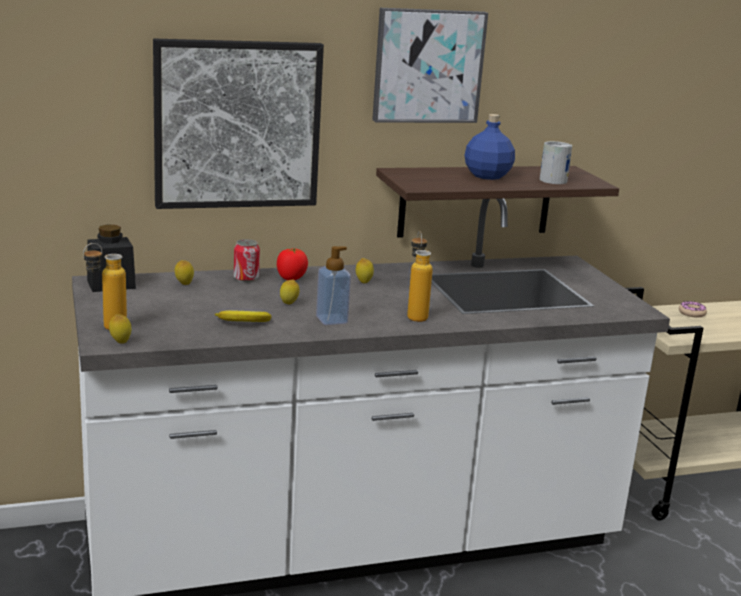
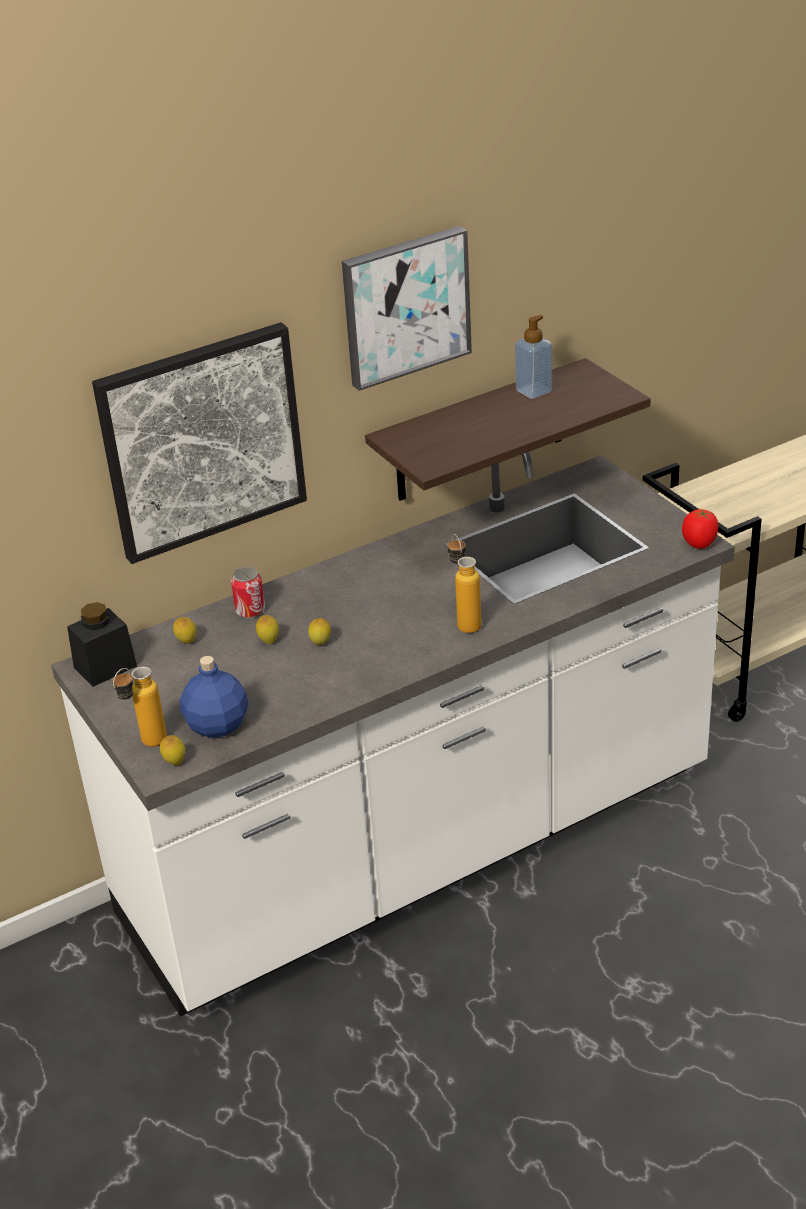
camera: 10 degrees left, 15 degrees up
banana [215,310,272,322] -> none
tomato [277,248,308,280] -> tomato moved to [682,509,719,549]
soap dispenser [316,246,351,325] -> soap dispenser moved to [515,315,552,399]
lemon [356,258,374,283] -> lemon moved to [256,615,279,644]
blue bottle [464,114,515,180] -> blue bottle moved to [180,656,248,738]
can [540,141,572,184] -> none
donut [679,301,707,318] -> none

